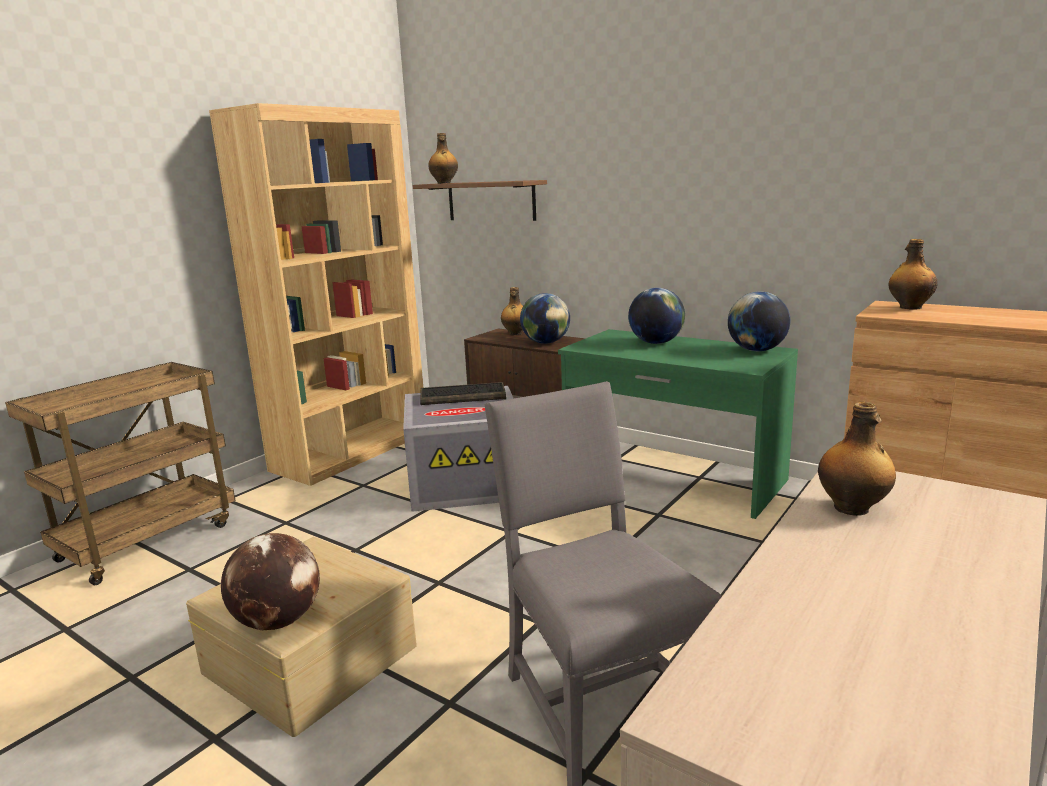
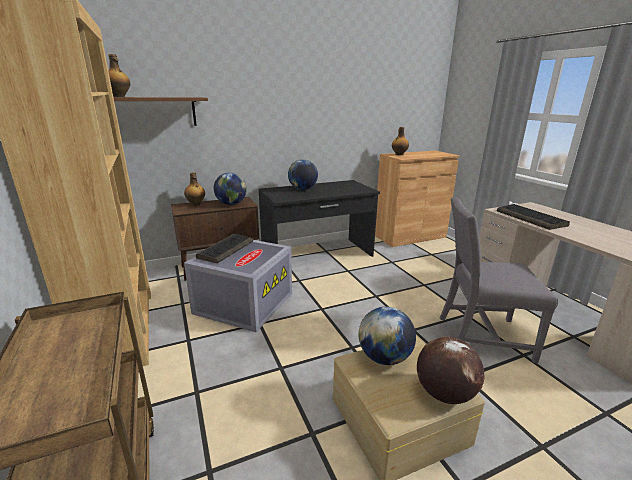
camera: 60 degrees left, 5 degrees up
green desk [558,329,798,519] -> black desk [259,180,380,257]
globe [728,291,790,351] -> globe moved to [359,307,416,365]
bottle [818,402,896,516] -> keyboard [497,204,570,230]

